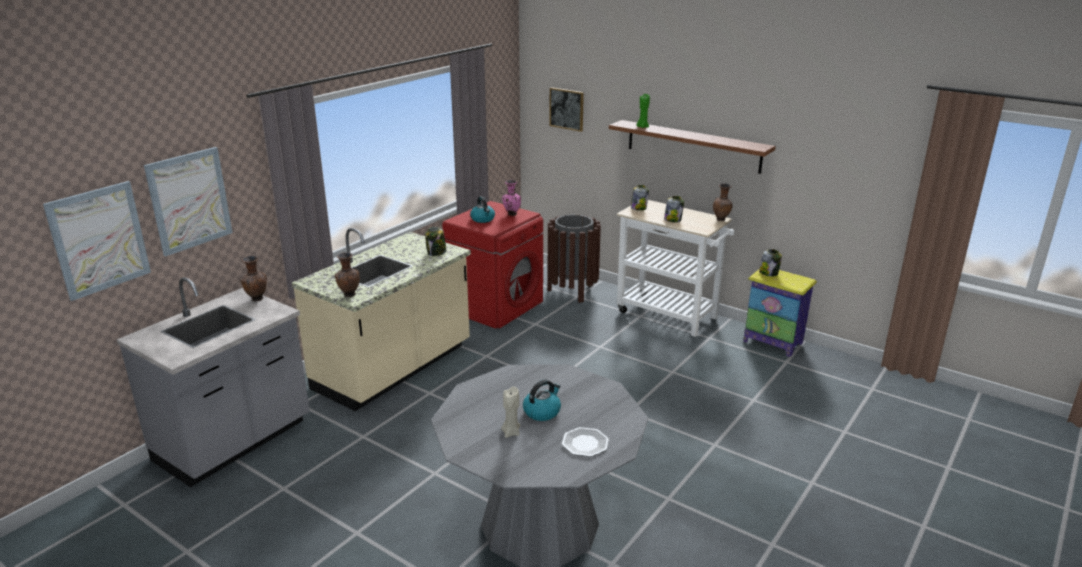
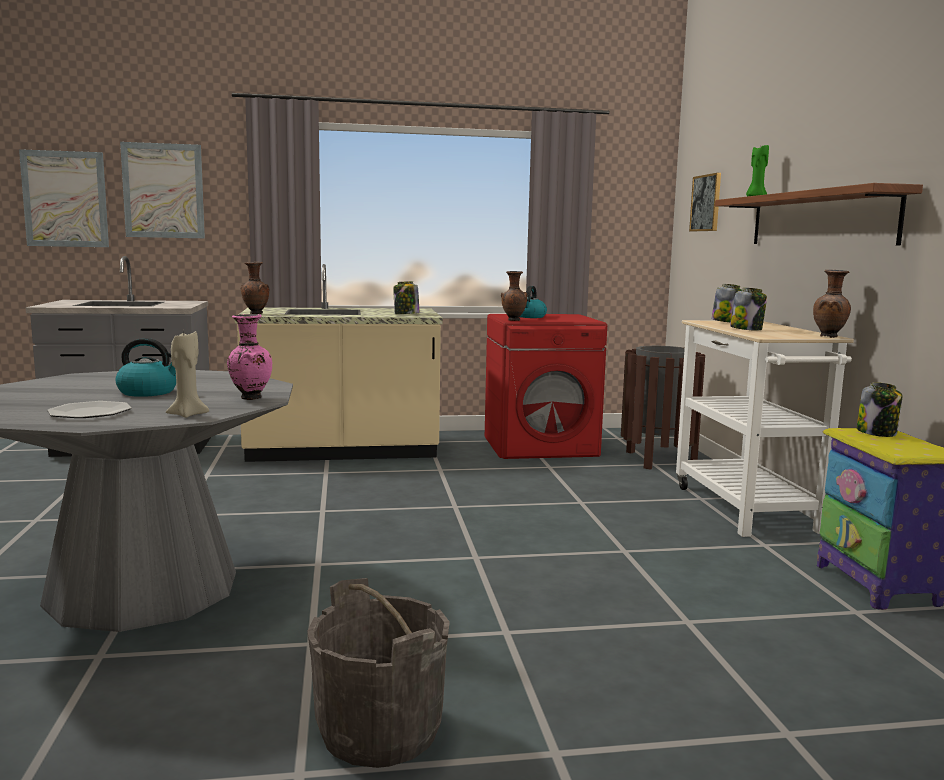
camera: 45 degrees right, 15 degrees down
brown vase [240,256,267,302] -> brown vase moved to [501,271,527,321]
beige candle [501,386,520,438] -> beige candle moved to [166,329,209,418]
pink vase [502,180,521,216] -> pink vase moved to [227,314,272,400]
none -> grey bucket [307,578,450,768]

